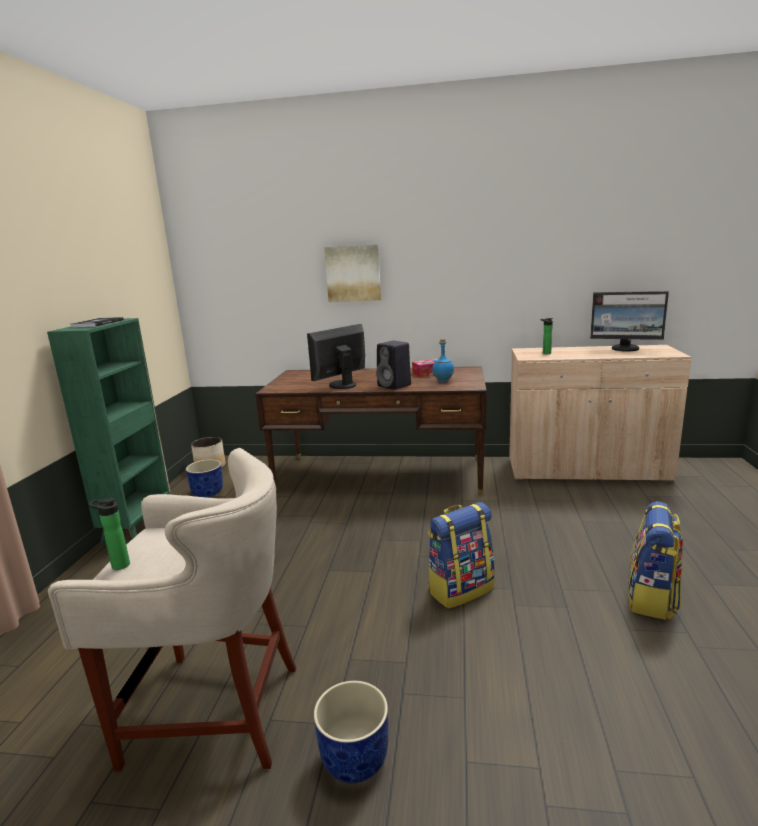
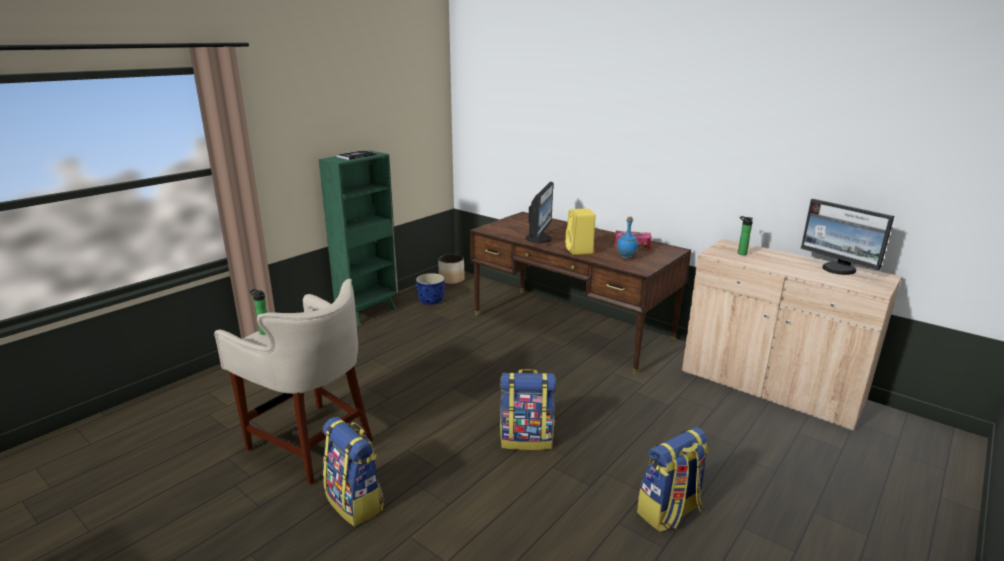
camera: 30 degrees right, 5 degrees up
monitor [307,324,365,389] -> monitor turned 120 degrees clockwise [526,182,553,243]
blue planter [314,681,388,783] -> backpack [323,417,384,526]
picture [324,244,381,302] -> none
black speaker [376,341,411,390] -> yellow speaker [565,208,596,255]

